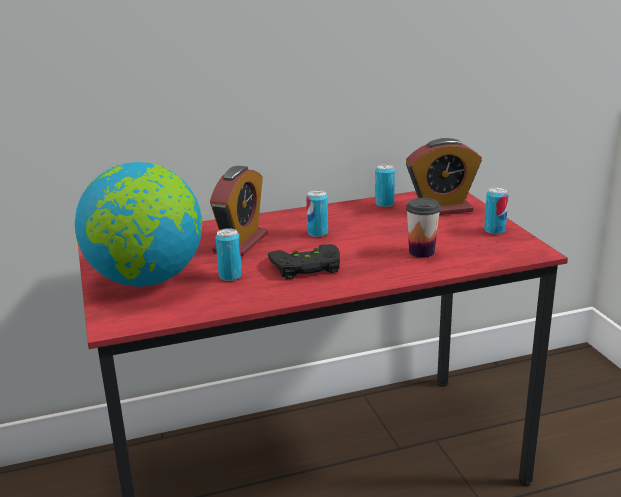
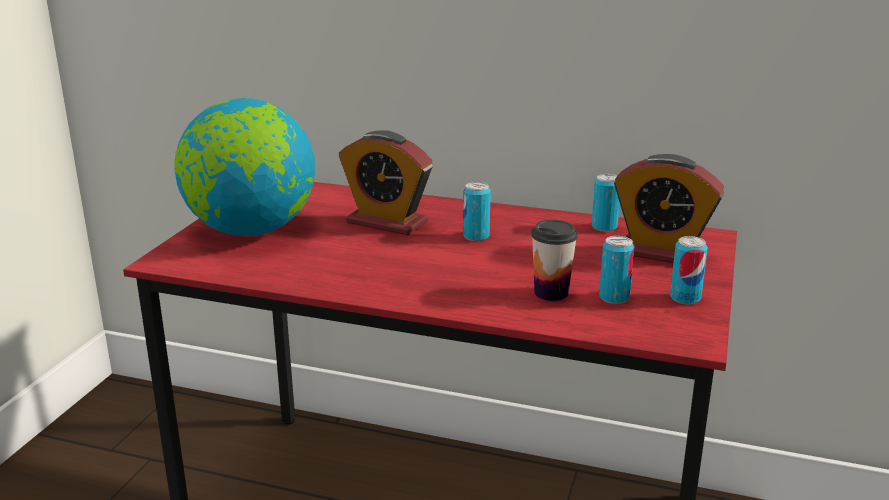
camera: 35 degrees right, 0 degrees up
alarm clock [210,166,268,257] -> alarm clock turned 60 degrees clockwise [339,130,433,235]
can [215,228,242,281] -> can moved to [599,236,635,304]
black game controller [268,244,340,279] -> none

